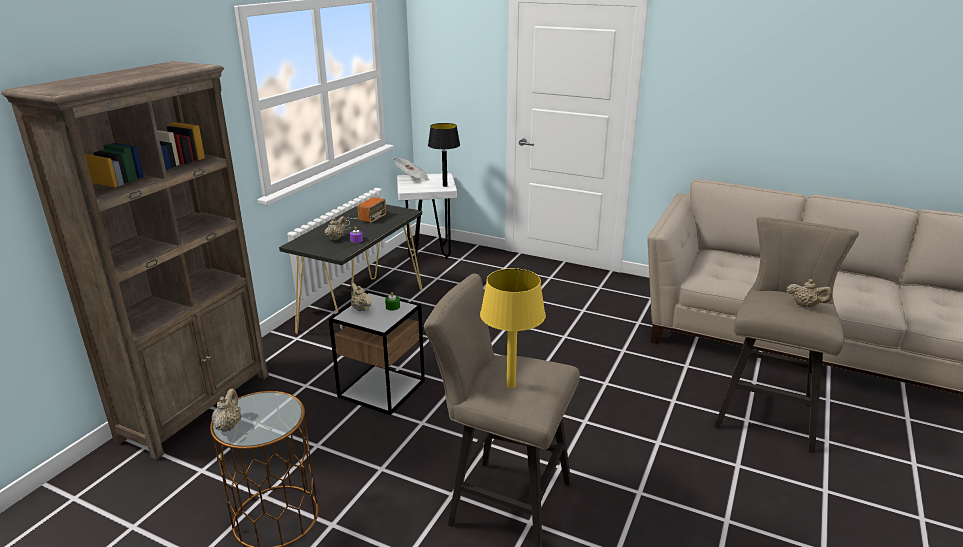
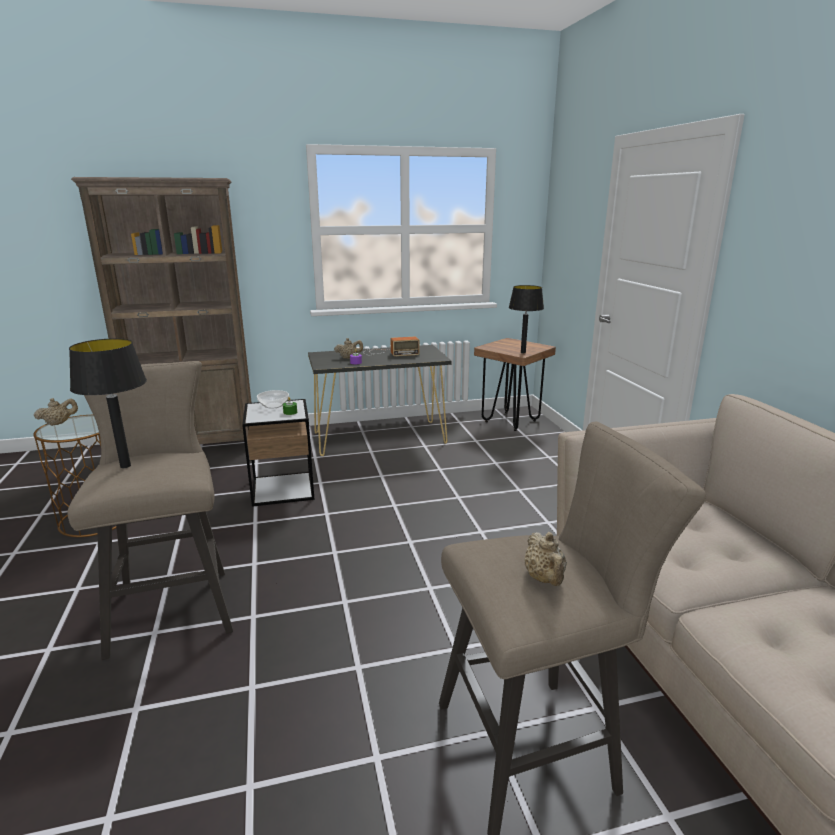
camera: 50 degrees right, 5 degrees down
beige teapot [351,283,372,311] -> bowl [257,390,289,409]
newspaper [392,158,430,181] -> none
white stool [397,173,457,259] -> brown stool [474,338,556,431]
yellow table lamp [480,268,546,388] -> black table lamp [69,338,147,468]

